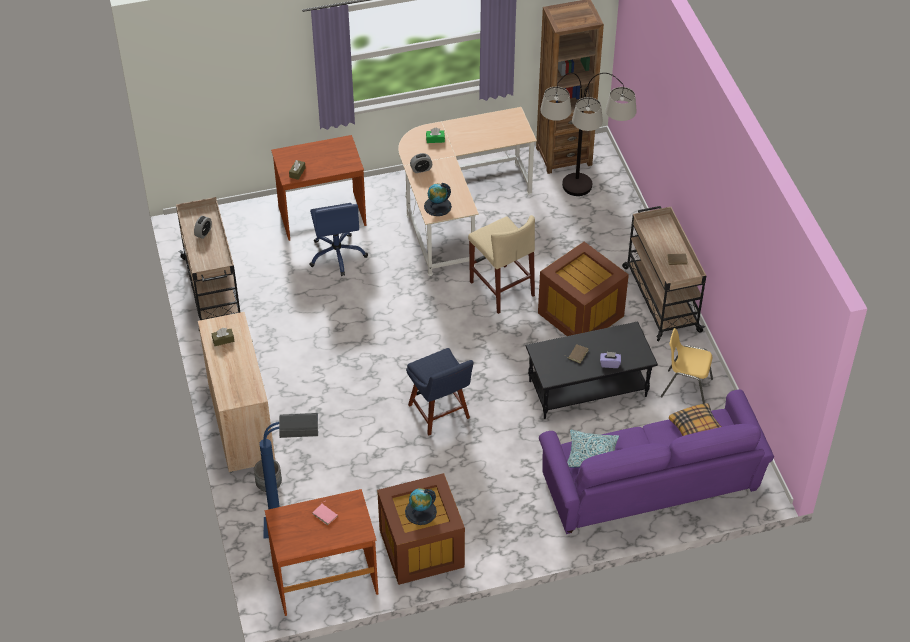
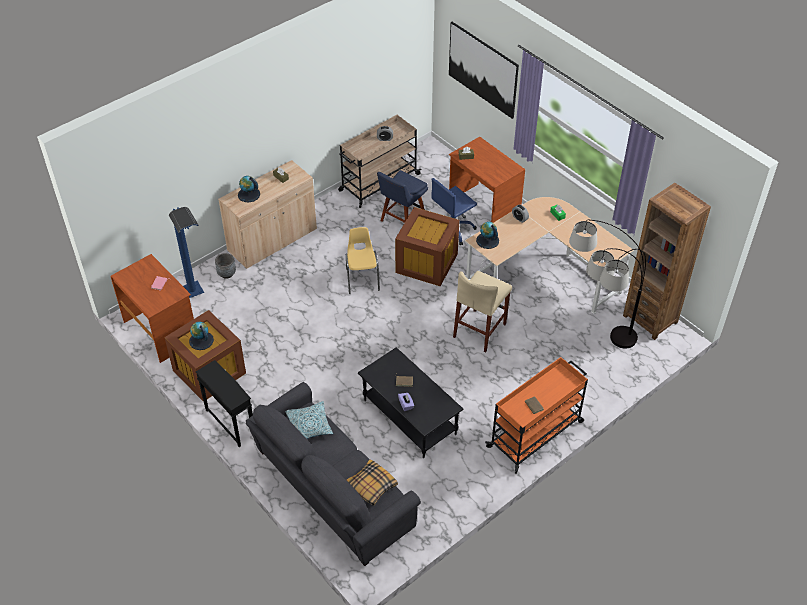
camera: 65 degrees right, 0 degrees up
blue chair [406,348,473,435] -> blue chair moved to [377,170,428,223]
brown storage box [538,242,629,336] -> brown storage box moved to [395,207,459,286]
purple sofa [539,390,774,534] -> grey sofa [246,382,421,566]
beige cart [622,206,706,341] -> orange cart [485,357,588,474]
yellow chair [661,328,713,404] -> yellow chair moved to [346,227,380,294]
none -> black side table [196,360,253,447]
none -> globe [238,176,260,202]
none -> picture [449,22,519,119]

